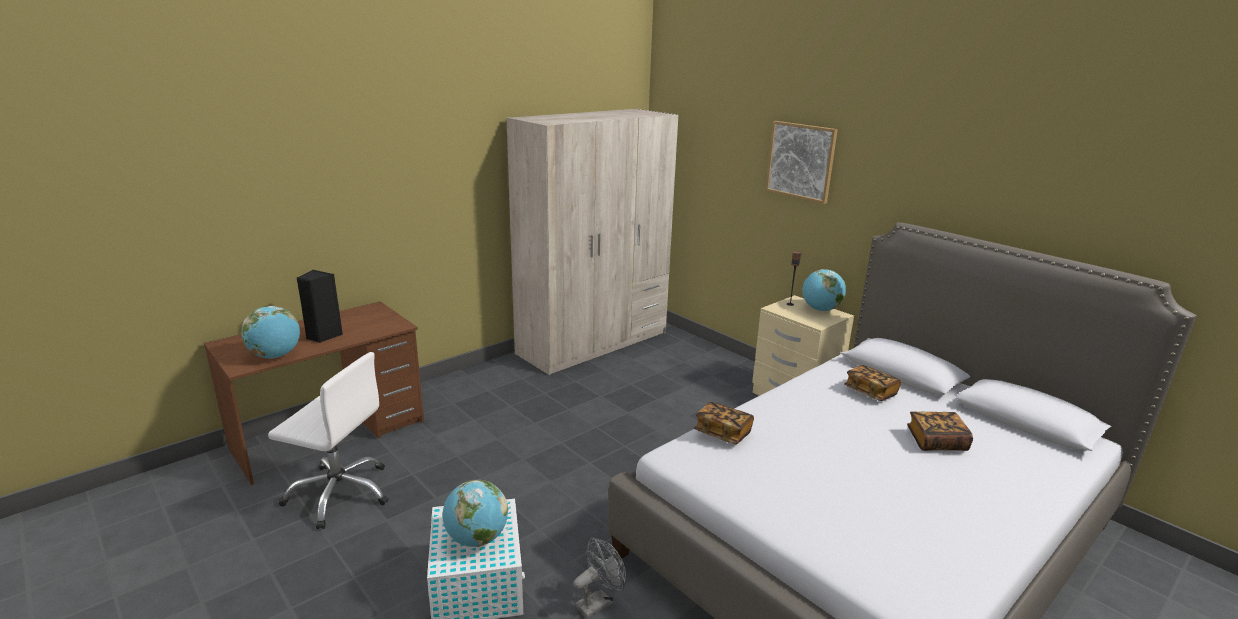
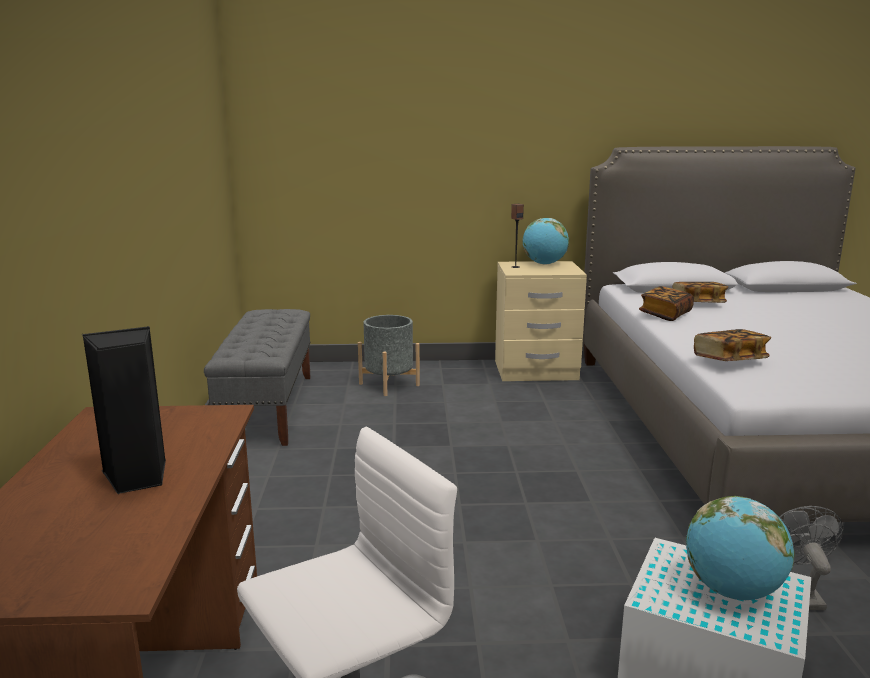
camera: 50 degrees left, 5 degrees down
globe [241,306,300,359] -> none
beige wardrobe [507,109,678,375] -> grey bench [204,309,311,446]
picture [766,121,838,204] -> none
book [907,412,973,451] -> book moved to [639,286,694,321]
none -> grey planter [358,315,420,396]

